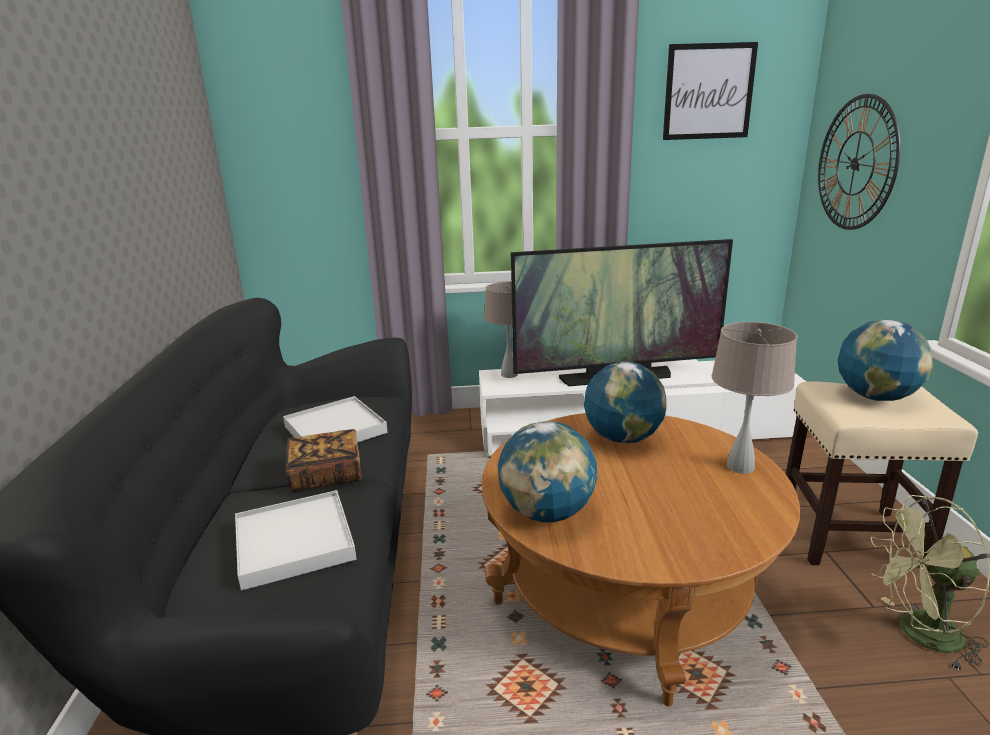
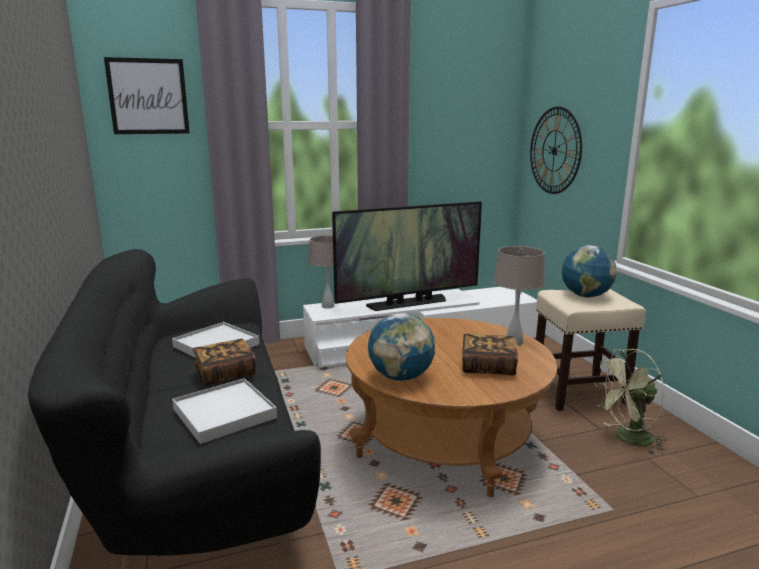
camera: 15 degrees left, 5 degrees down
globe [584,361,667,443] -> none
picture [663,42,758,140] -> picture moved to [104,57,190,134]
none -> book [462,334,518,375]

